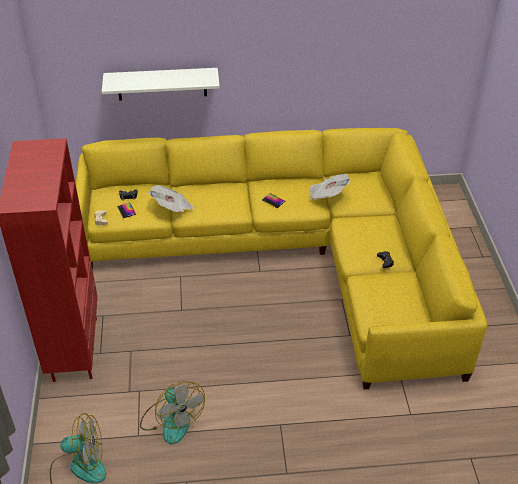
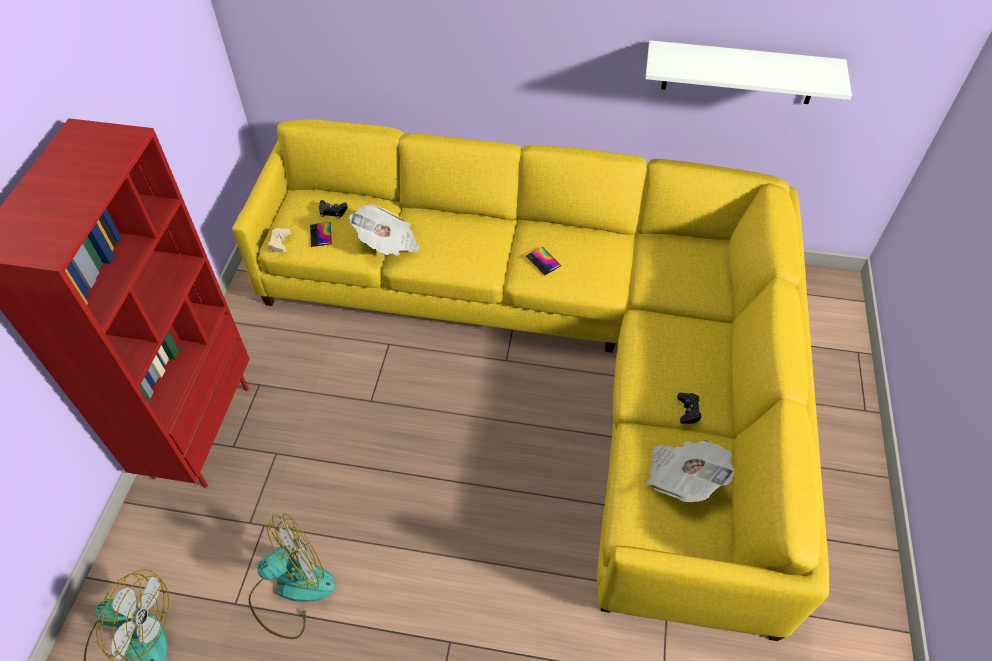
camera: 15 degrees right, 10 degrees up
white shelf [102,68,220,101] -> white shelf moved to [645,40,852,104]
fan [140,381,205,444] -> fan turned 105 degrees counterclockwise [249,513,336,639]
newspaper [310,174,351,200] -> newspaper moved to [646,440,734,502]

